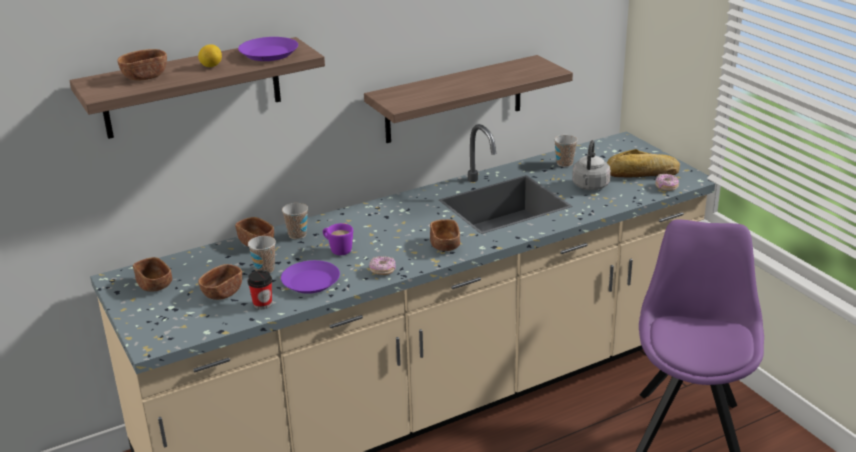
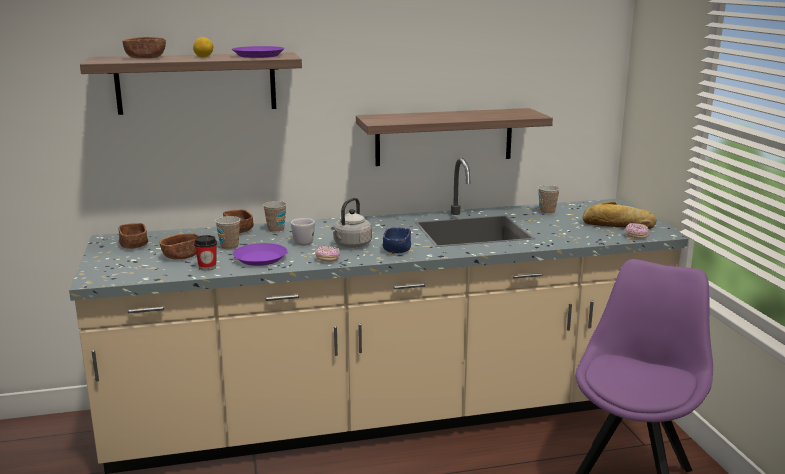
camera: 15 degrees right, 10 degrees down
purple mug [323,223,353,255] -> white mug [291,218,315,246]
brown bowl [430,219,460,251] -> blue bowl [383,227,411,253]
grey kettle [572,140,611,190] -> grey kettle moved to [331,197,372,248]

